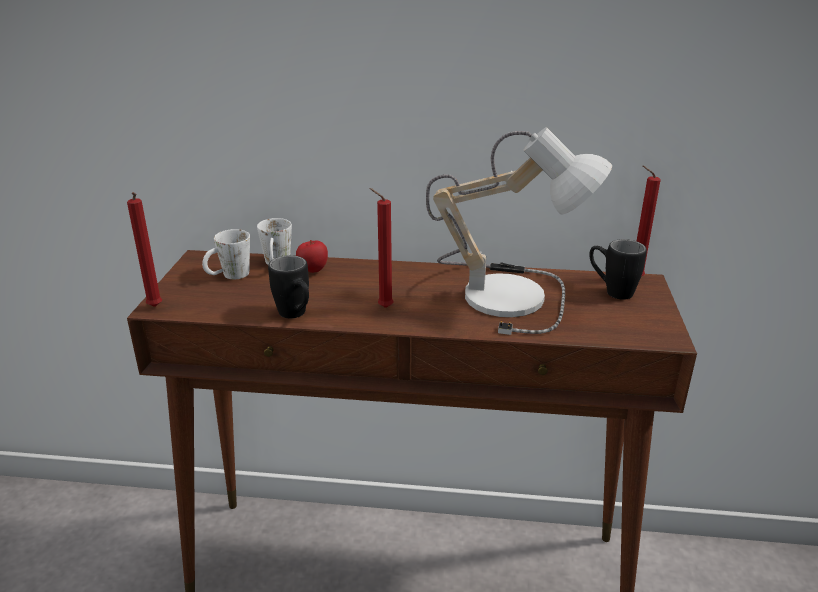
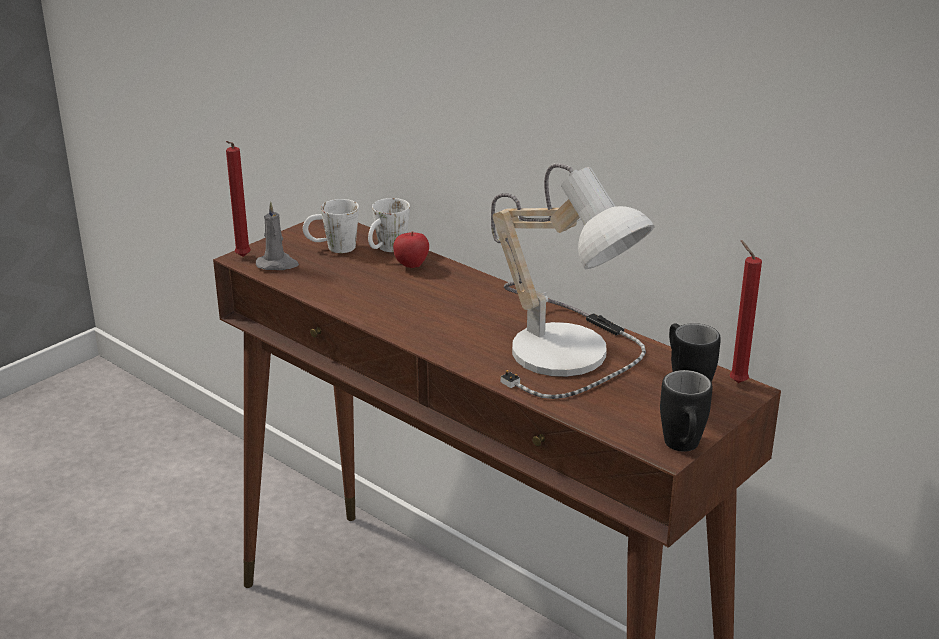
camera: 35 degrees right, 0 degrees up
black mug [268,255,309,318] -> black mug moved to [660,370,712,452]
red candle [369,188,394,308] -> none
none -> grey candle [256,202,299,270]

